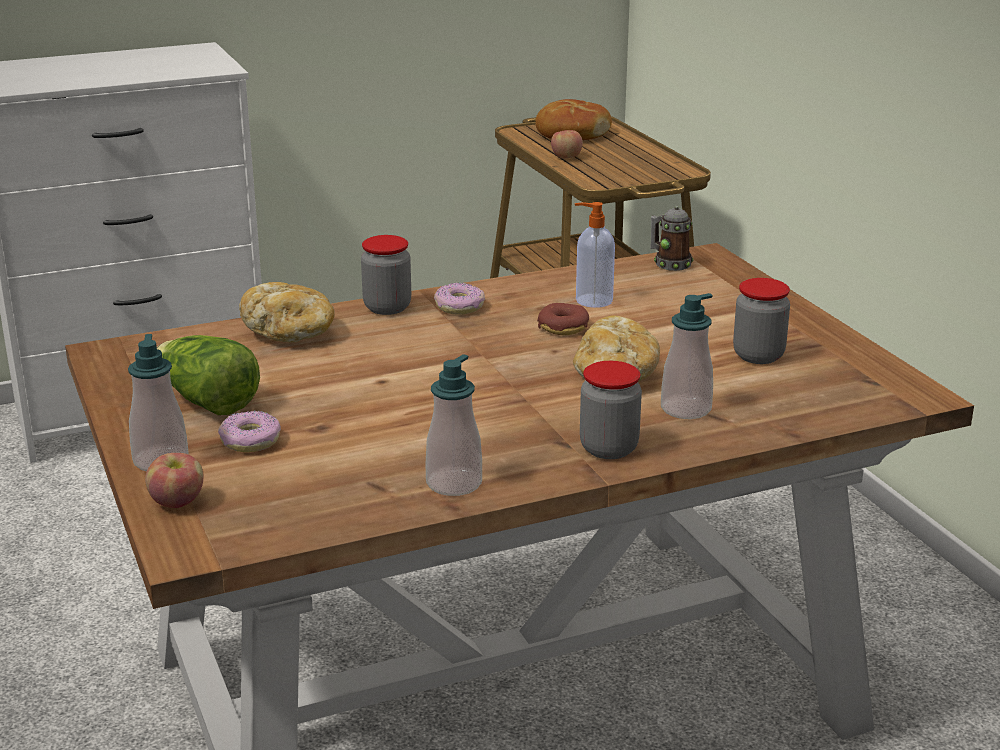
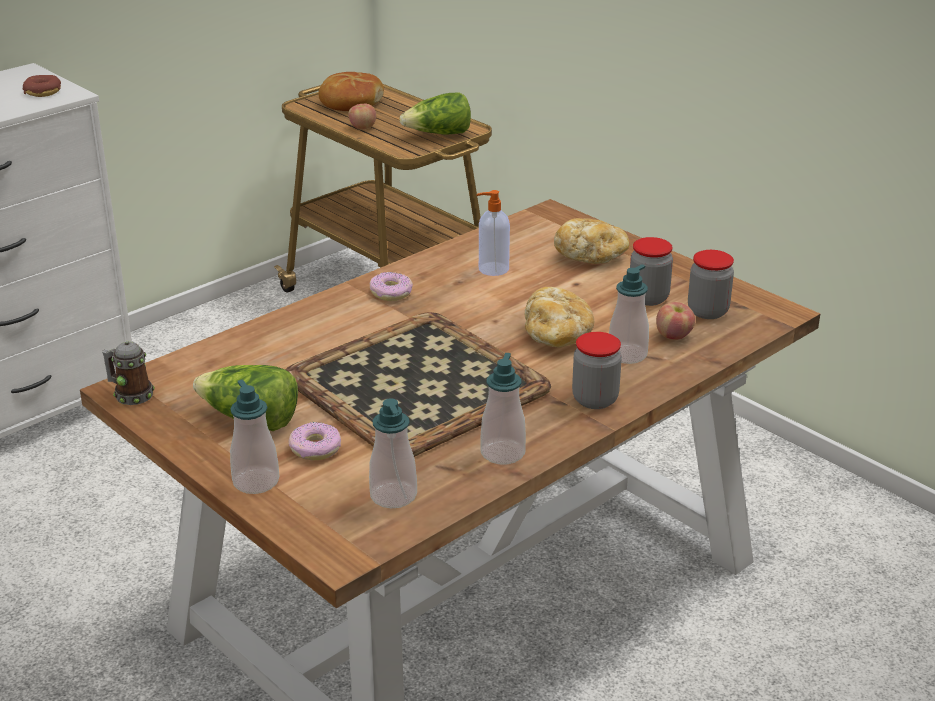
camera: 20 degrees left, 5 degrees up
apple [145,453,204,508] -> apple moved to [656,302,695,340]
bread [239,282,335,342] -> bread moved to [554,218,629,264]
jar [361,235,411,315] -> jar moved to [688,250,734,319]
donut [537,303,589,335] -> donut moved to [23,75,61,97]
mug [650,206,694,271] -> mug moved to [102,341,155,405]
none -> tray [286,312,551,457]
none -> soap dispenser [369,398,417,508]
none -> lettuce [400,92,471,134]

